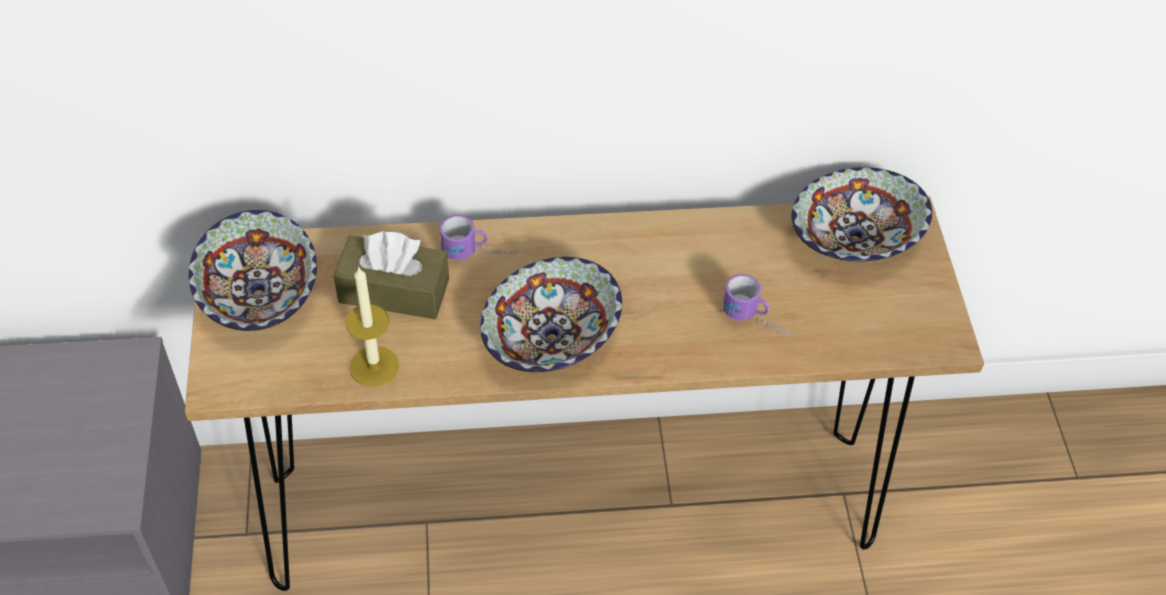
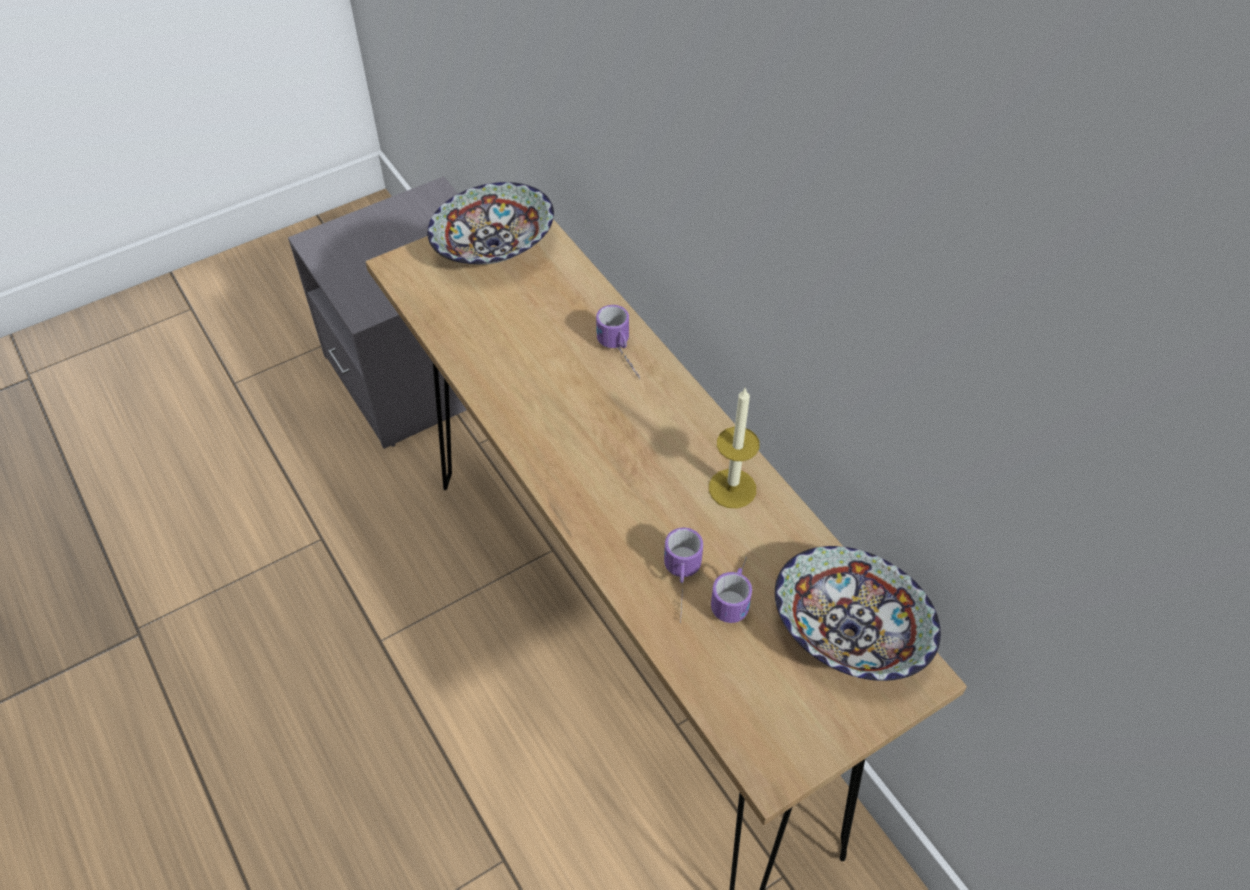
camera: 65 degrees right, 0 degrees up
brown tissue box [334,231,449,319] -> none
candle [345,266,399,387] -> candle moved to [709,388,760,508]
bowl [480,257,622,372] -> none
none -> mug [711,557,752,623]

